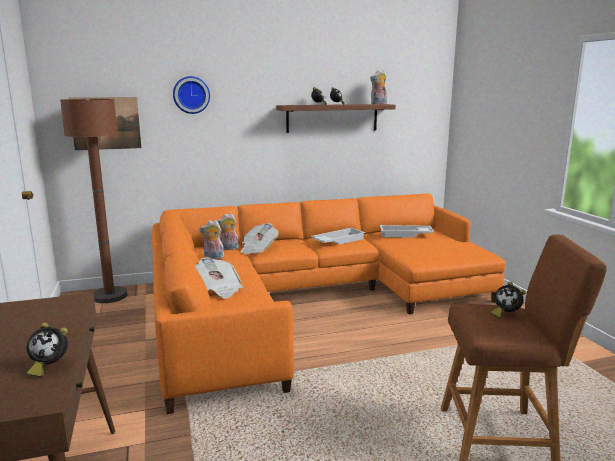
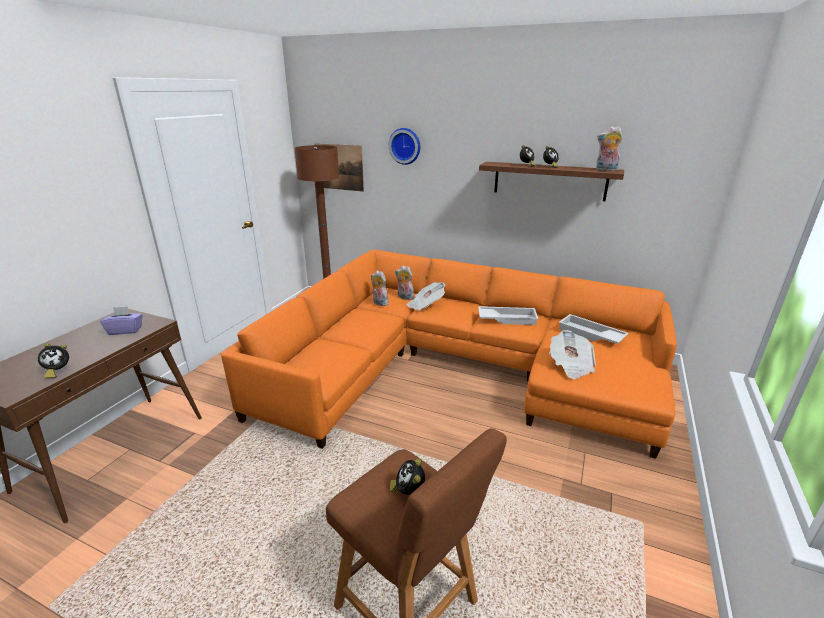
camera: 40 degrees right, 10 degrees up
alarm clock [27,323,68,377] -> alarm clock turned 60 degrees counterclockwise [38,343,69,378]
newspaper [195,257,243,299] -> newspaper moved to [550,330,596,379]
none -> purple tissue box [100,306,143,335]

